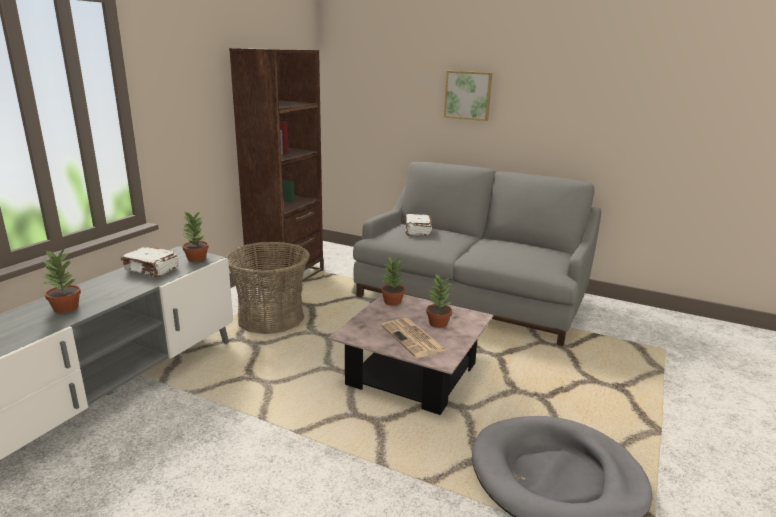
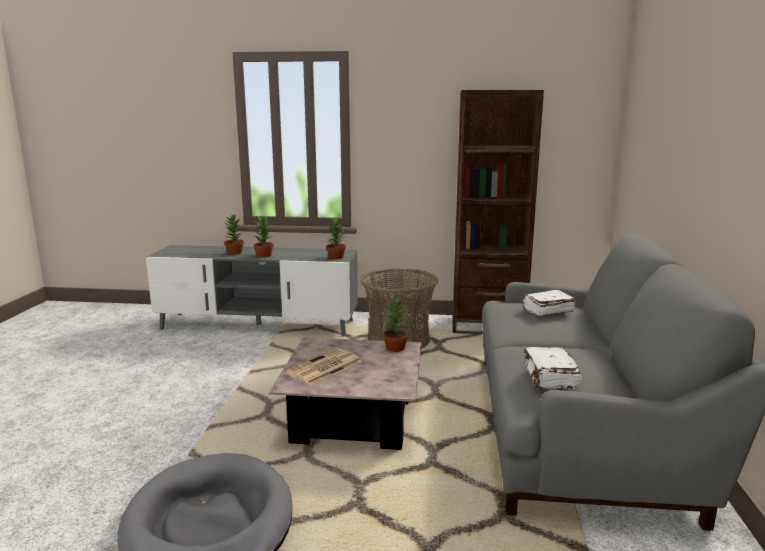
camera: 70 degrees right, 5 degrees down
white book [121,247,178,277] -> white book moved to [524,347,581,389]
potted plant [426,274,453,328] -> potted plant moved to [253,215,274,258]
picture [444,71,492,121] -> none

